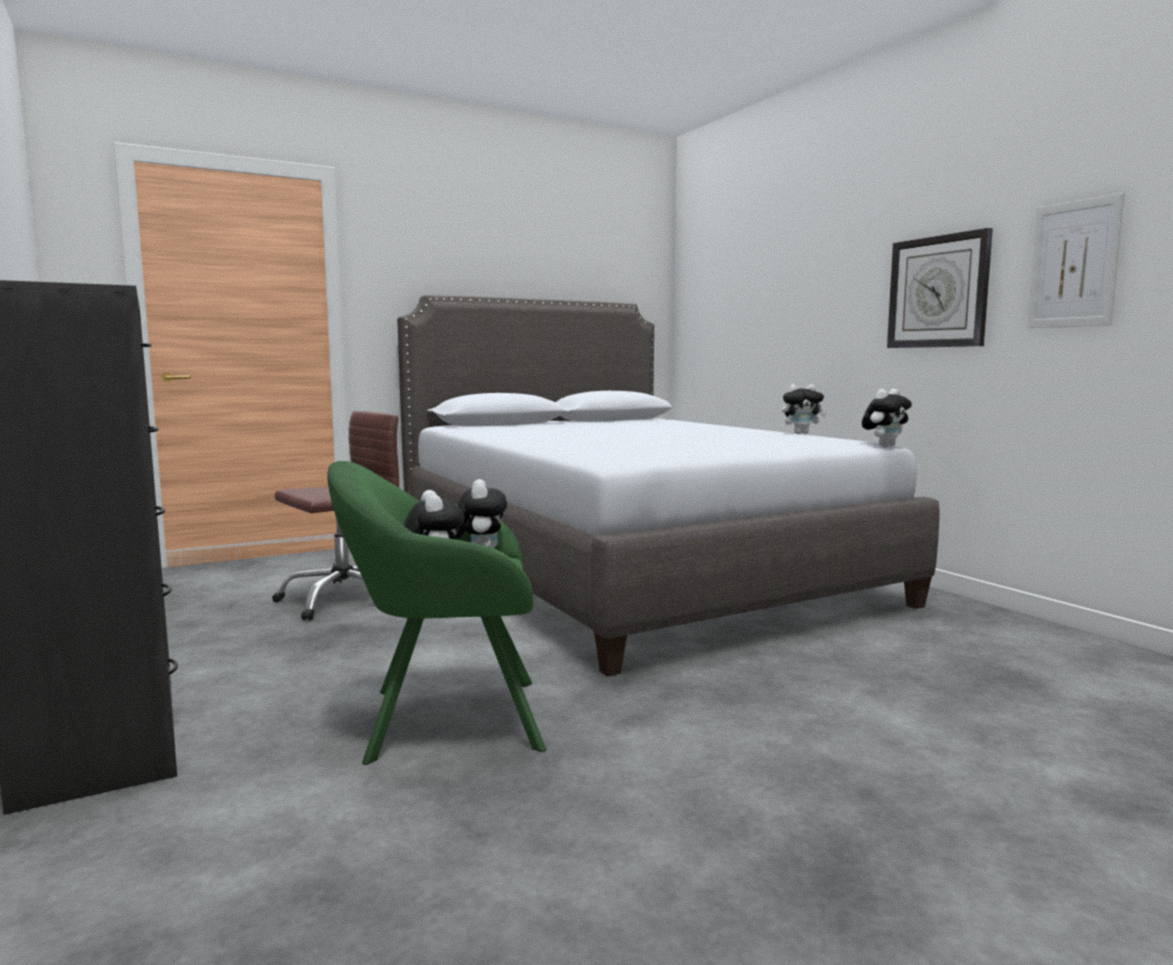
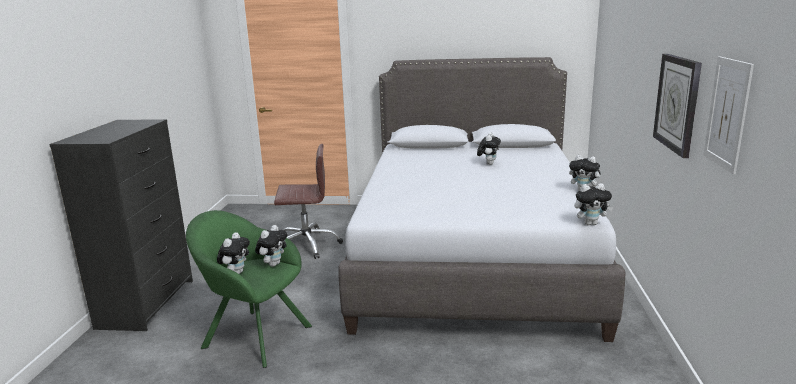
camera: 35 degrees right, 10 degrees up
none -> plush toy [477,133,501,165]

